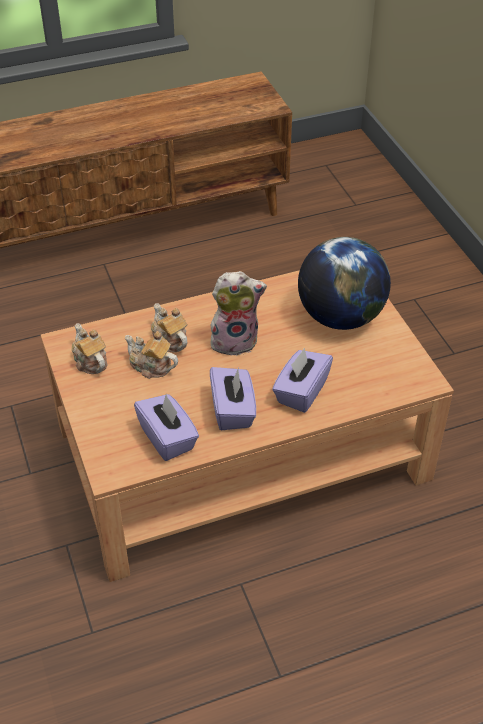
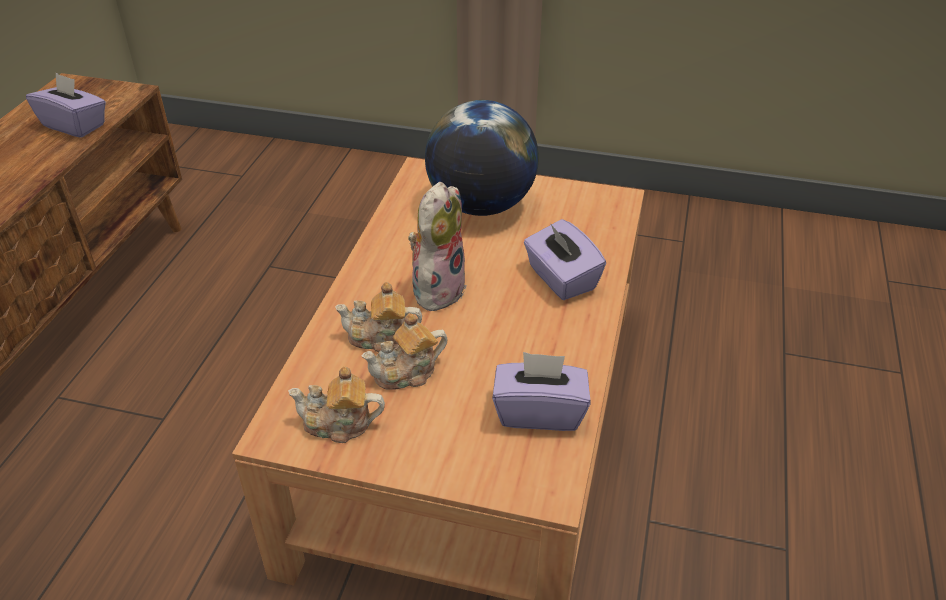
camera: 55 degrees left, 5 degrees down
purple tissue box [210,367,256,430] -> purple tissue box moved to [26,73,106,138]

